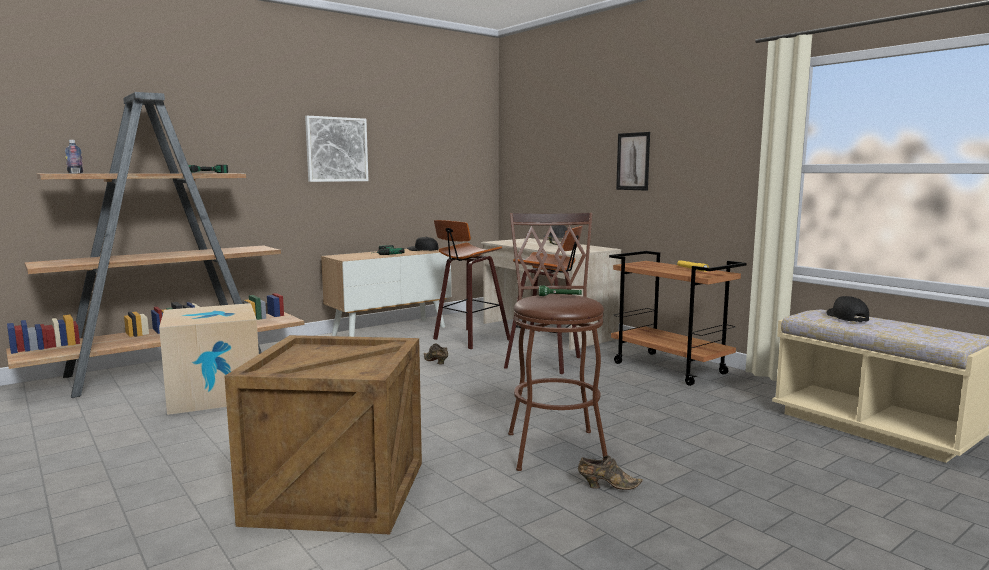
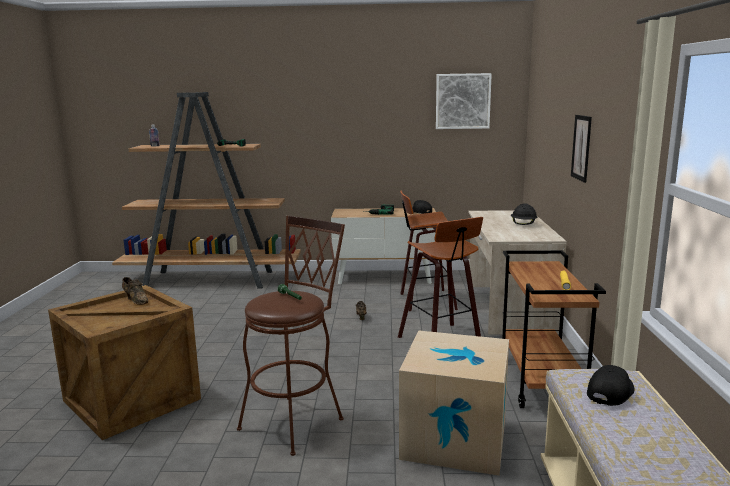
camera: 40 degrees right, 5 degrees up
cardboard box [159,303,259,415] -> cardboard box moved to [399,330,509,476]
picture [305,116,368,182] -> picture moved to [436,73,492,129]
brown shoe [578,456,643,490] -> brown shoe moved to [122,277,148,305]

